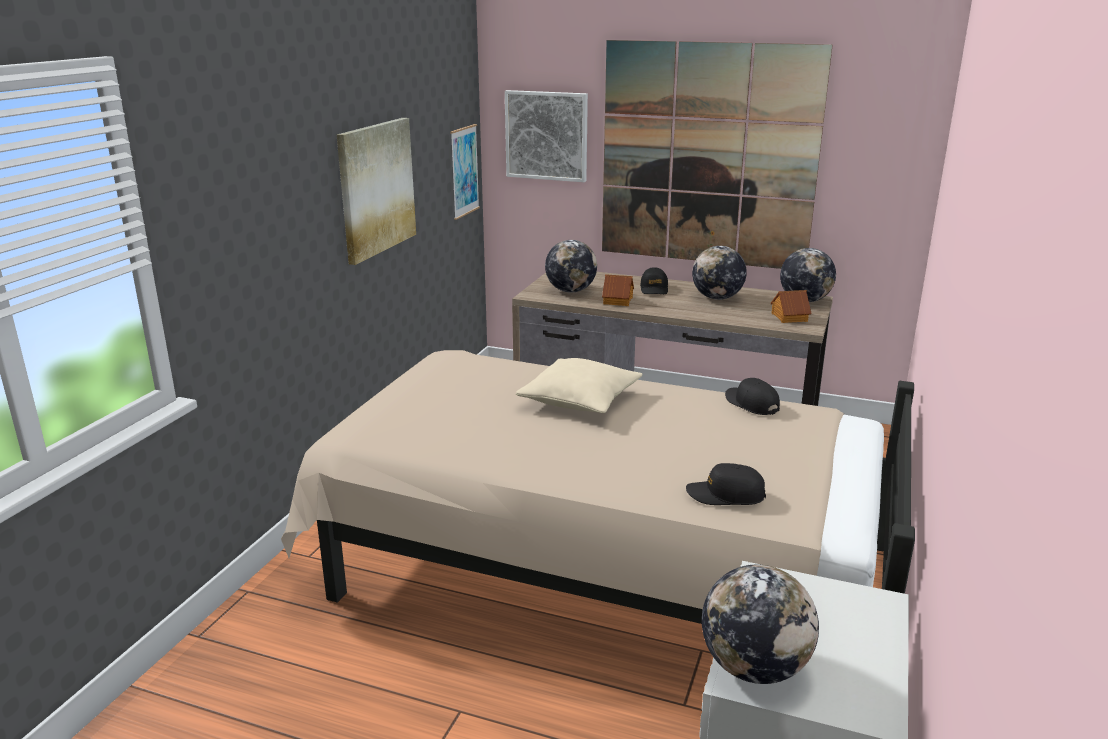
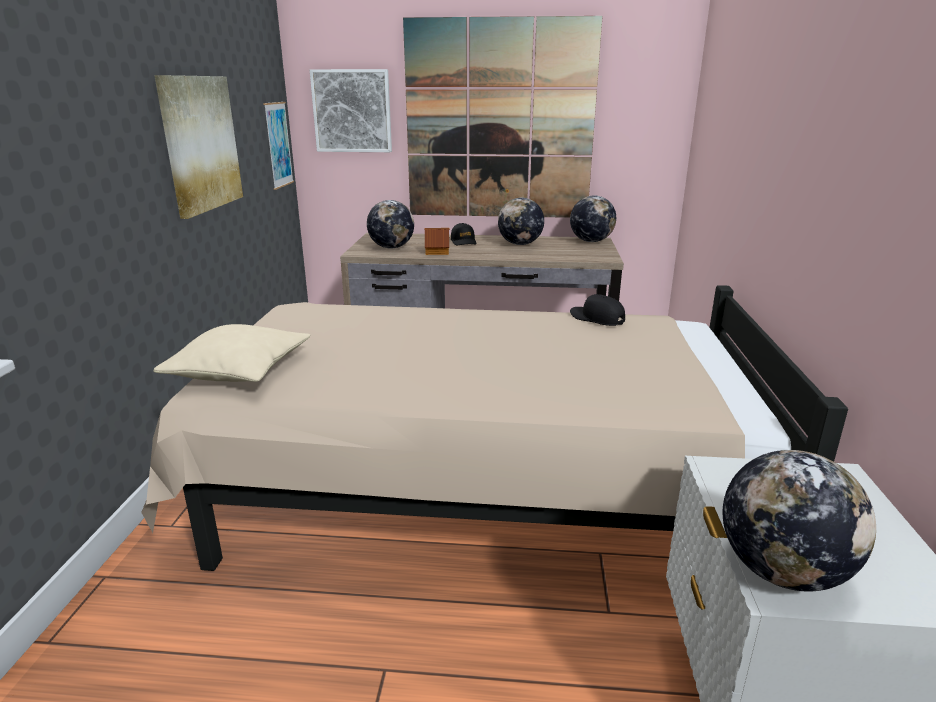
camera: 15 degrees left, 0 degrees up
beige pillow [516,358,643,413] -> beige pillow moved to [153,324,310,382]
black cap [686,463,766,505] -> none
toy house [771,290,812,323] -> none

